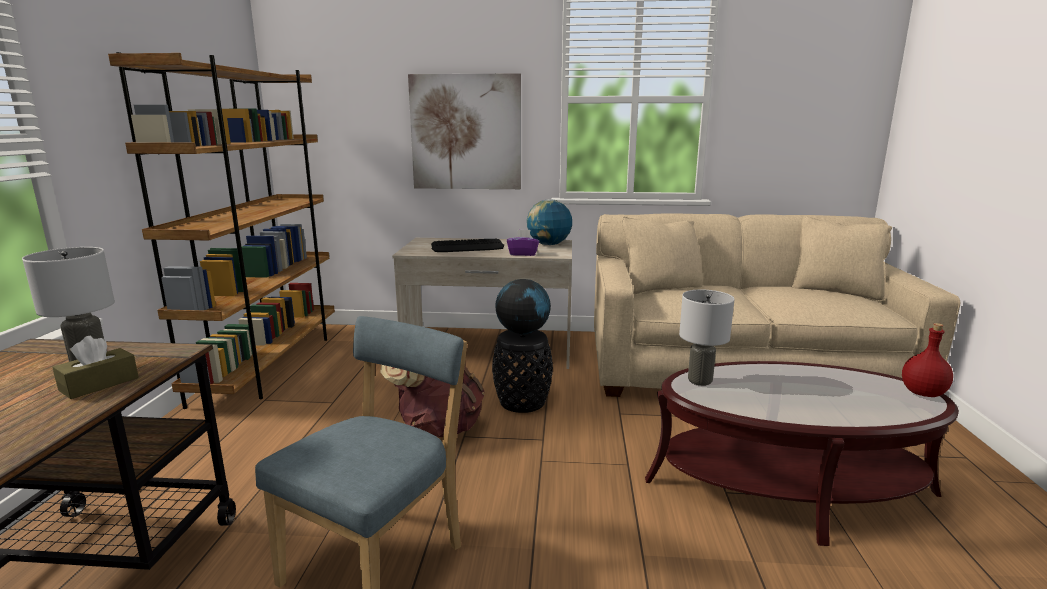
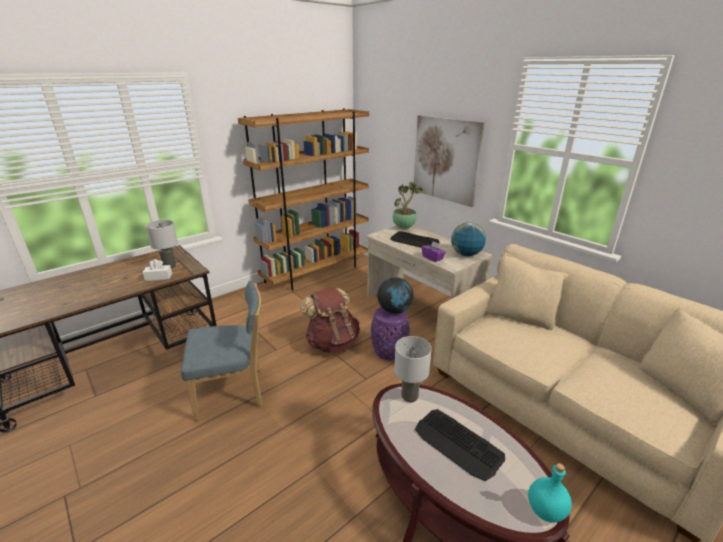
camera: 45 degrees right, 10 degrees up
brown tissue box [52,336,139,399] -> white tissue box [143,259,172,281]
black stool [492,330,553,413] -> purple stool [371,307,410,360]
red bottle [902,323,953,397] -> turquoise bottle [528,463,572,523]
none -> potted plant [393,182,423,229]
none -> keyboard [415,409,505,481]

